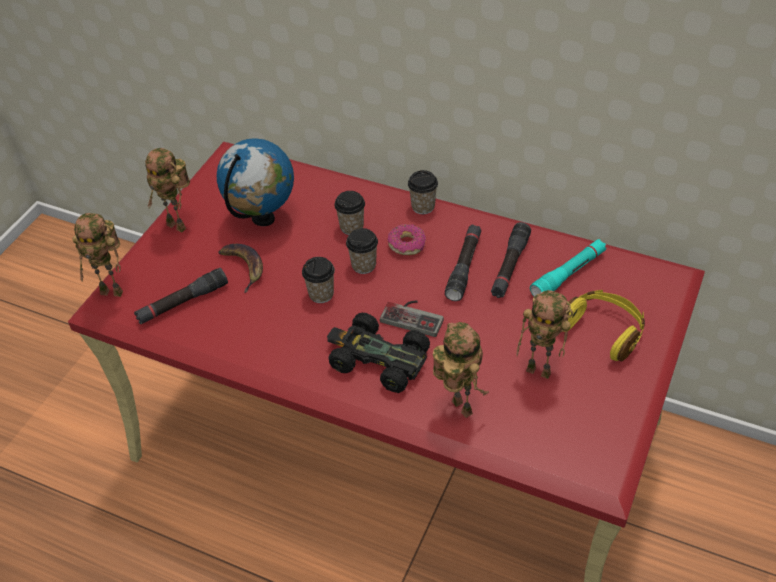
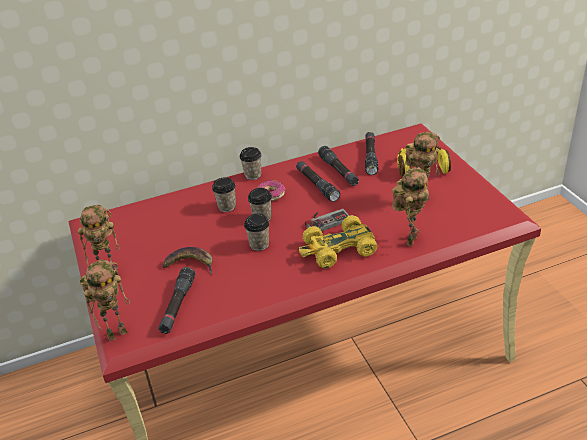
camera: 45 degrees left, 10 degrees down
globe [217,138,294,226] -> none
black toy car [327,313,430,393] -> yellow toy car [299,215,377,268]
toy robot [433,322,489,418] -> toy robot turned 105 degrees clockwise [392,167,429,247]
turquoise flashlight [530,239,606,296] -> black flashlight [365,132,378,175]

